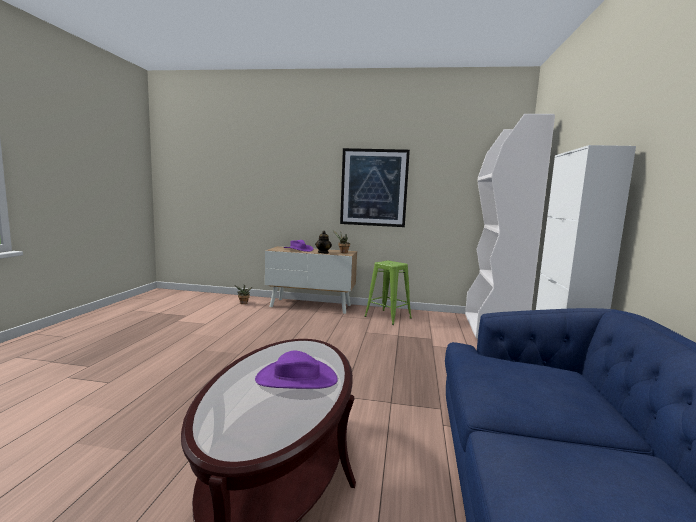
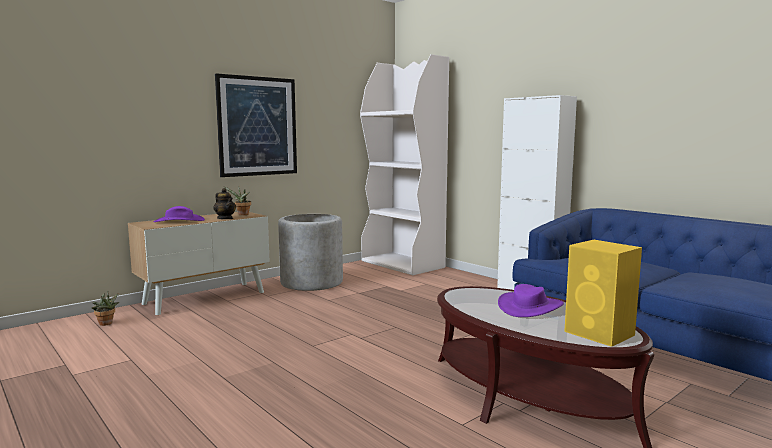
camera: 50 degrees left, 0 degrees up
green stool [364,261,412,325] -> grey planter [278,214,343,291]
none -> yellow speaker [564,240,642,347]

